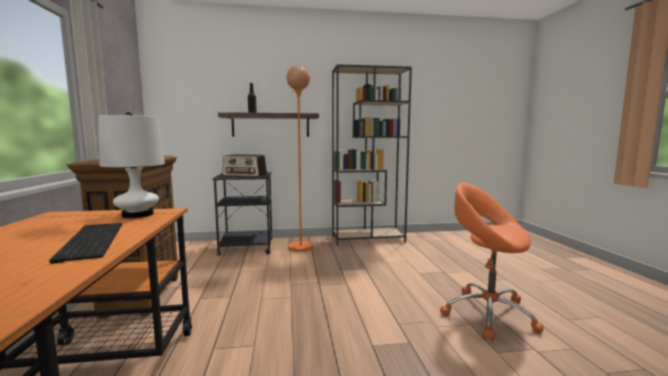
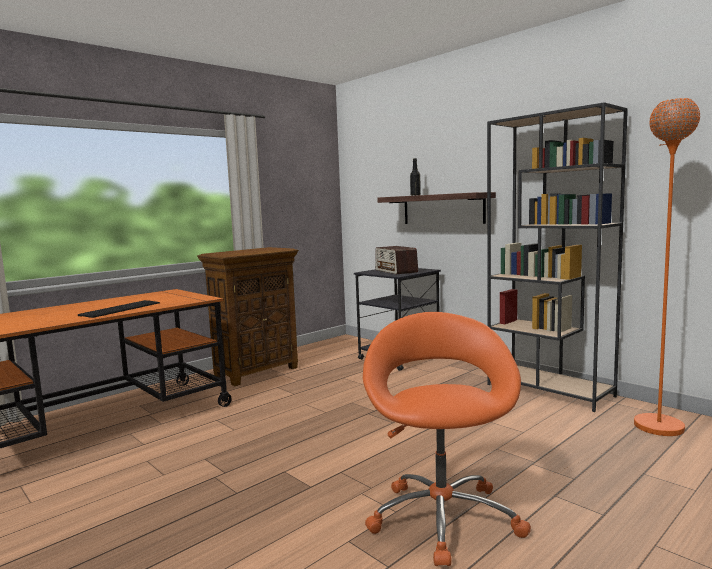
camera: 55 degrees right, 0 degrees up
white table lamp [98,112,165,218] -> none
orange floor lamp [286,66,313,252] -> orange floor lamp moved to [634,98,700,436]

